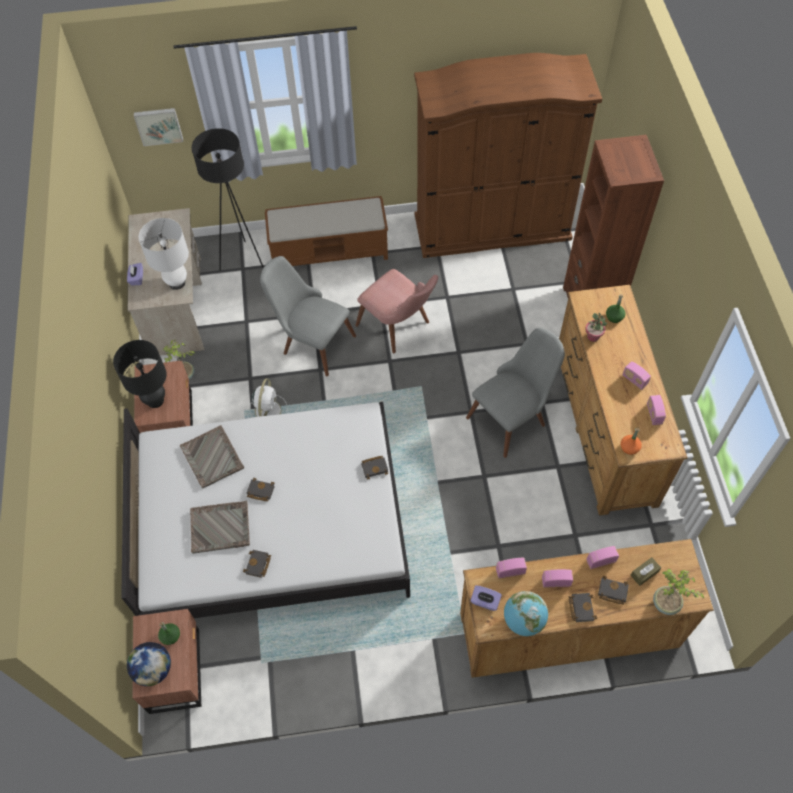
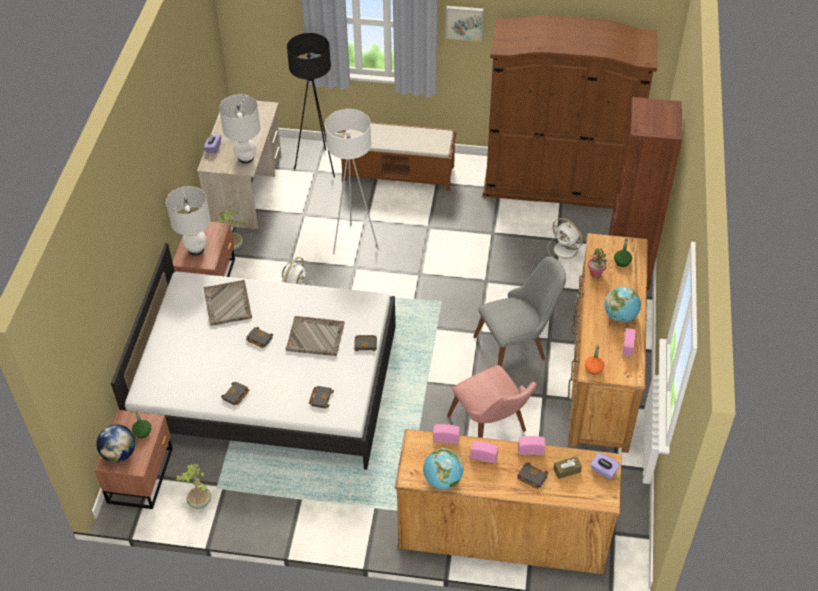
camera: 15 degrees right, 10 degrees down
black table lamp [113,340,167,408] -> white table lamp [166,186,210,256]
picture [134,108,183,146] -> picture moved to [446,6,484,42]
grey tray [190,501,250,554] -> grey tray moved to [286,316,345,356]
grey chair [260,256,356,376] -> white floor lamp [325,109,379,254]
pink chair [355,269,438,353] -> pink chair moved to [447,365,537,438]
purple tissue box [470,585,502,611] -> purple tissue box moved to [590,452,620,479]
black book [569,593,597,622] -> black book moved to [309,386,334,409]
radio [623,361,651,390] -> globe [605,287,641,323]
potted plant [653,569,704,615] -> potted plant moved to [175,464,211,509]
none -> white fan [547,218,585,263]

